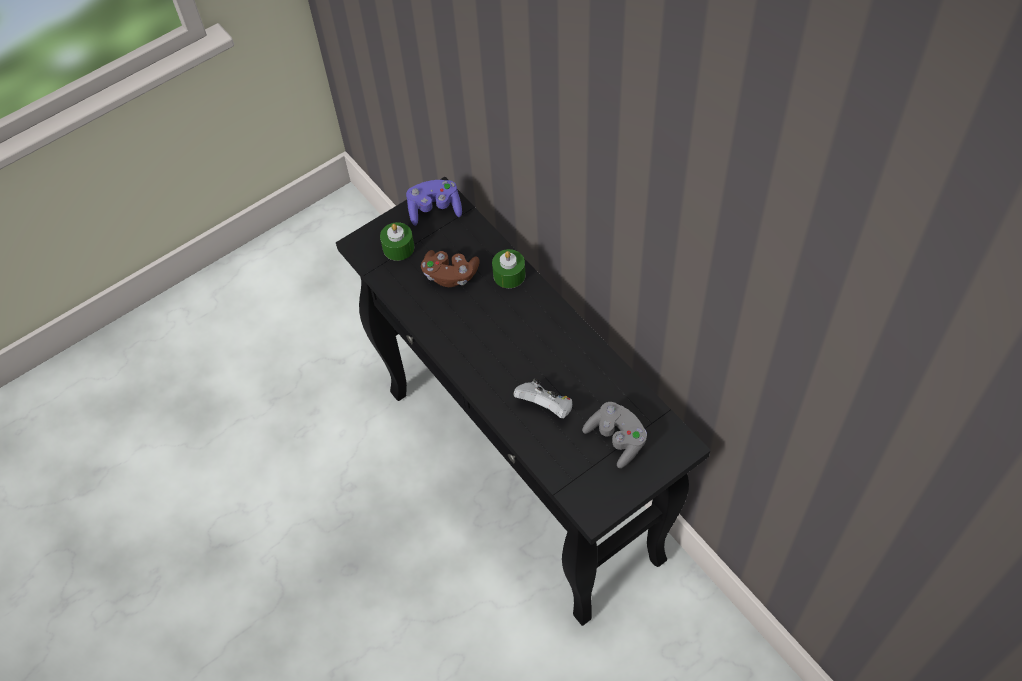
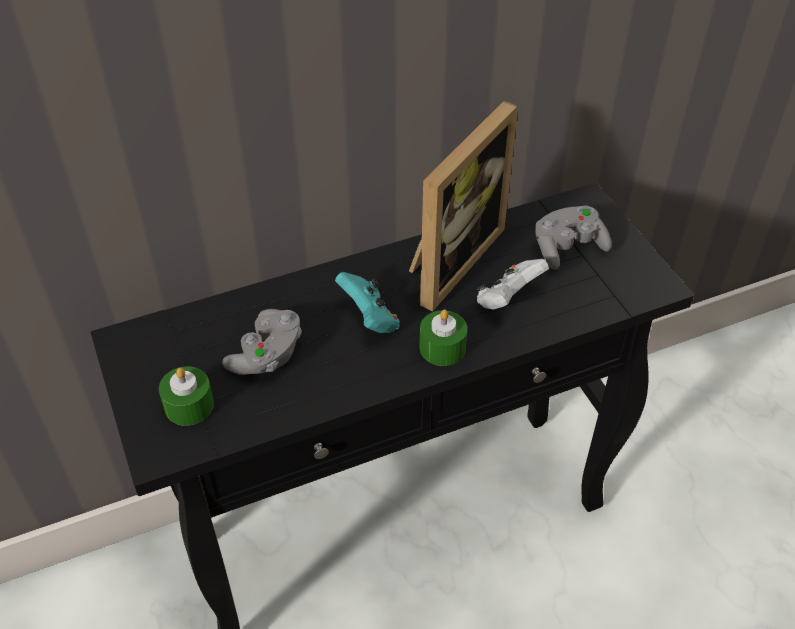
camera: 80 degrees left, 10 degrees down
purple game controller [406,180,462,226] -> none
brown game controller [421,250,479,287] -> grey game controller [222,309,302,375]
green candle [492,249,526,288] -> green candle moved to [419,310,467,366]
none -> turquoise game controller [335,272,400,333]
none -> picture frame [409,100,518,312]

